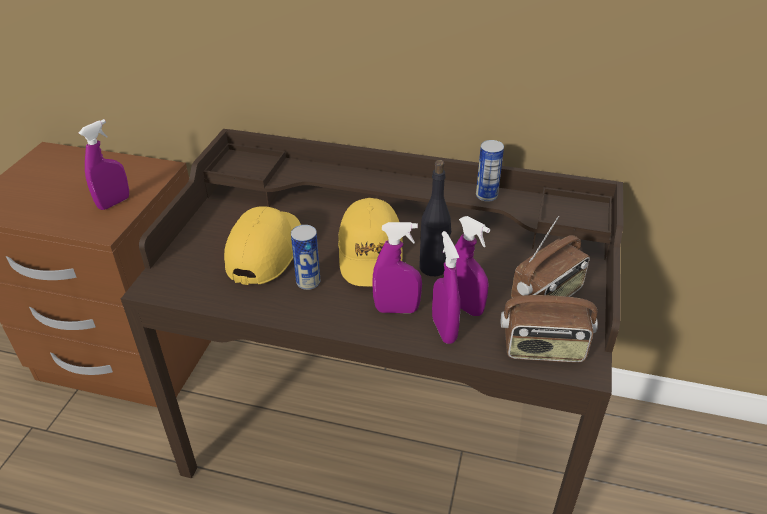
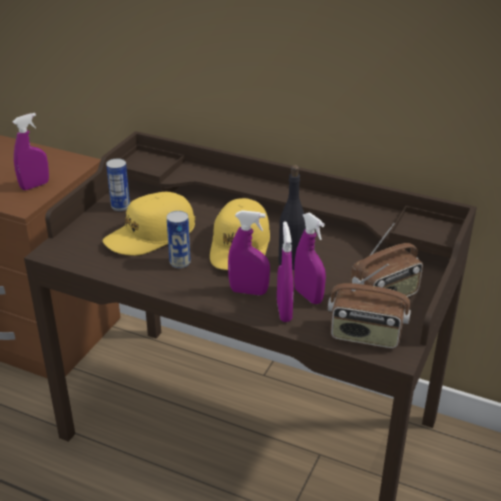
camera: 10 degrees right, 5 degrees down
yellow cap [224,206,301,285] -> yellow cap turned 150 degrees counterclockwise [103,192,195,256]
can [476,140,504,202] -> can moved to [106,159,130,211]

